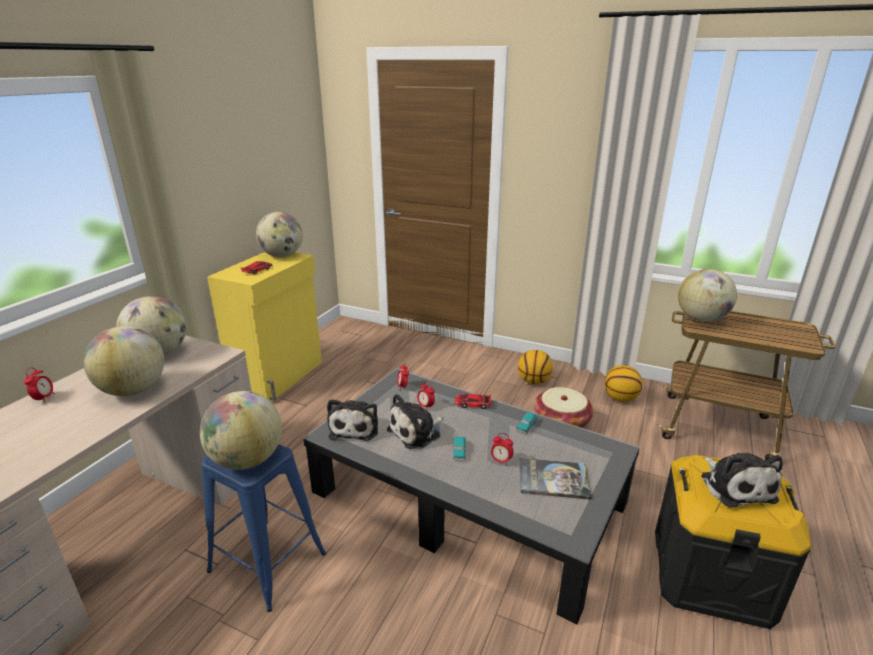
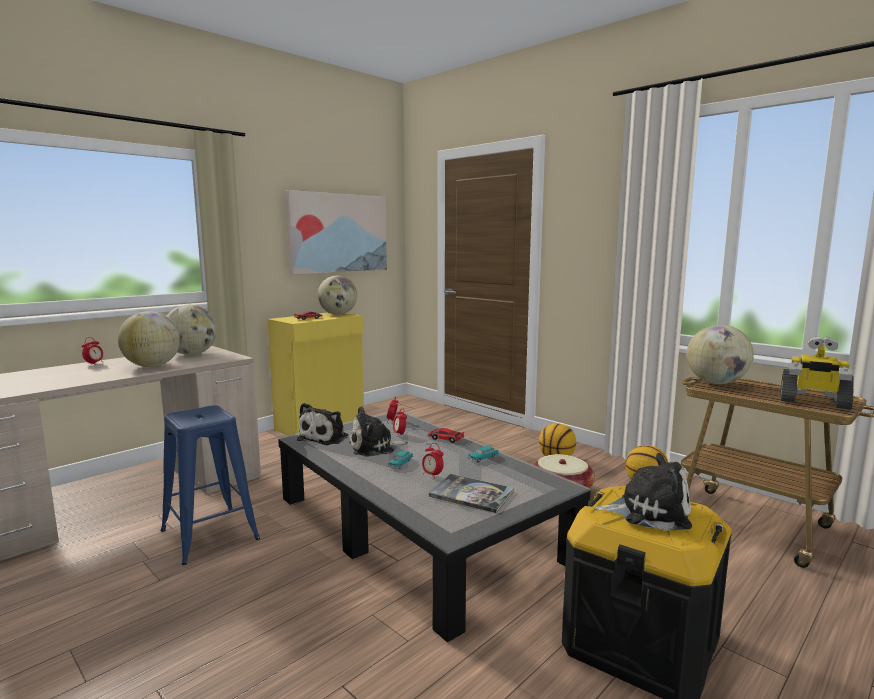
camera: 20 degrees right, 15 degrees down
globe [200,391,282,470] -> none
plush toy [701,453,782,507] -> plush toy turned 90 degrees counterclockwise [594,453,692,531]
none -> picture [285,190,387,274]
none -> toy robot [780,336,854,410]

